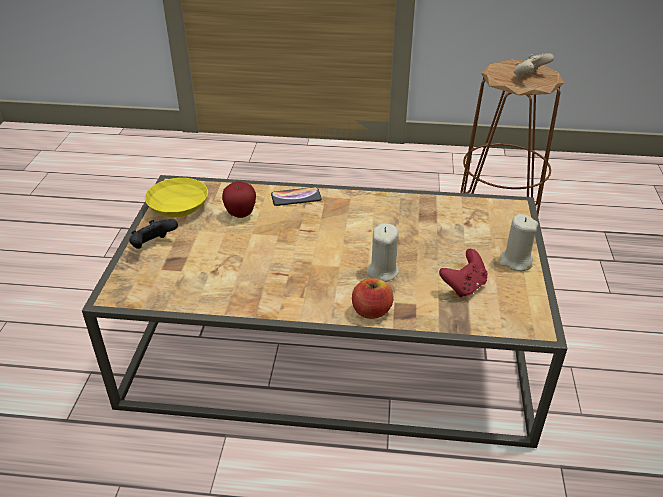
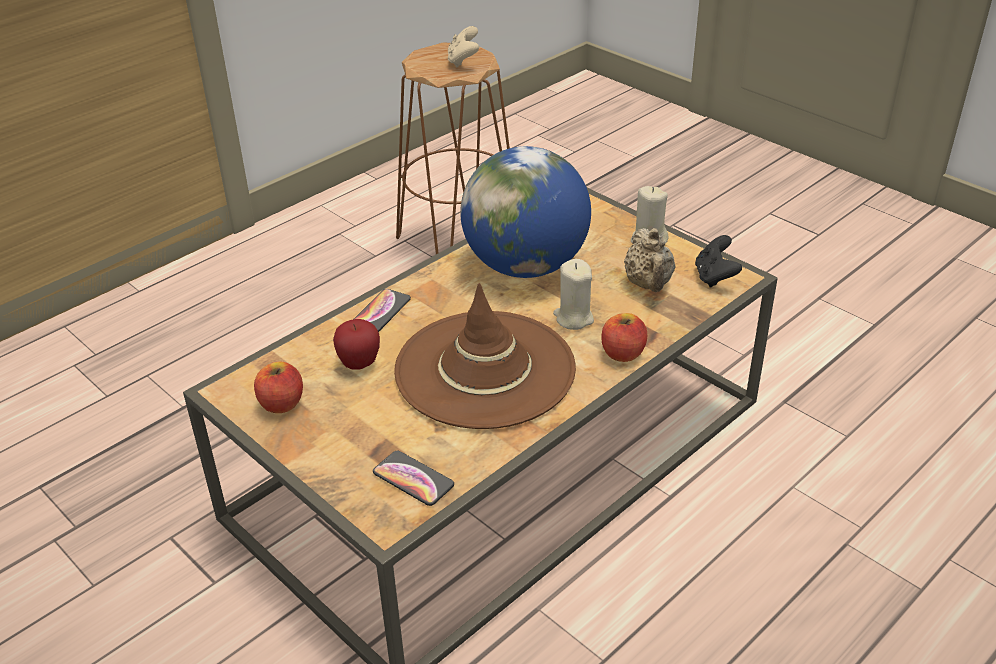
camera: 50 degrees left, 0 degrees up
black game controller [129,219,178,249] -> black game controller moved to [695,235,742,288]
yellow bowl [145,178,208,217] -> apple [254,362,303,413]
red game controller [439,249,488,298] -> beige teapot [624,228,676,292]
none -> phone [373,451,454,506]
none -> brown hat [394,283,576,429]
none -> globe [460,146,591,278]

